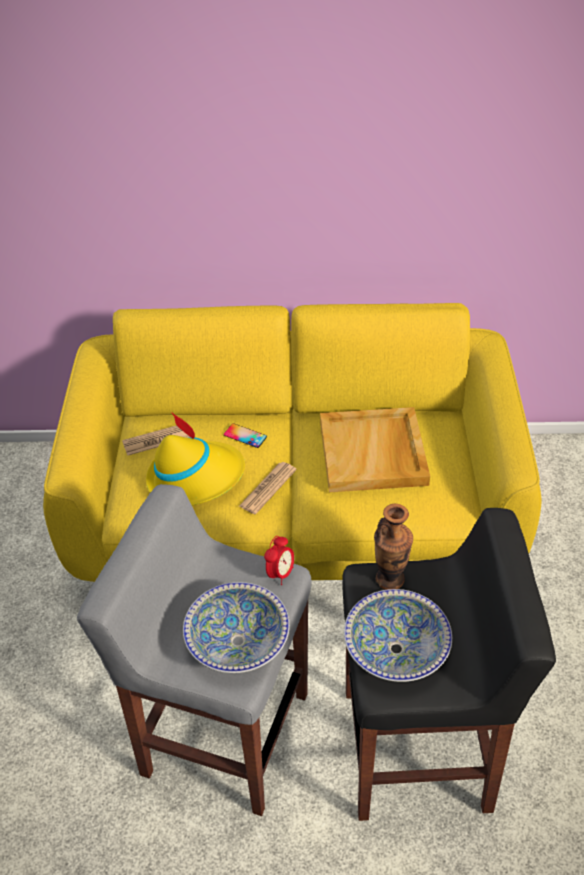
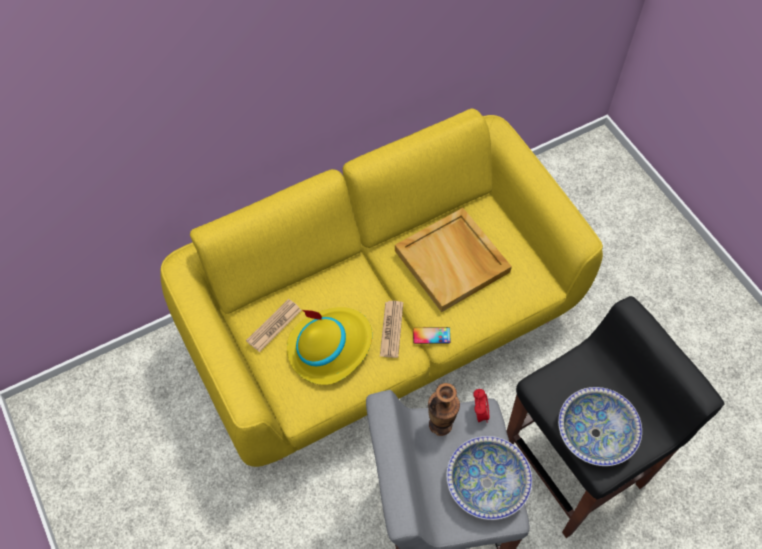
camera: 30 degrees left, 15 degrees up
phone [224,423,267,448] -> phone moved to [413,327,451,344]
vase [374,504,413,590] -> vase moved to [428,383,460,436]

